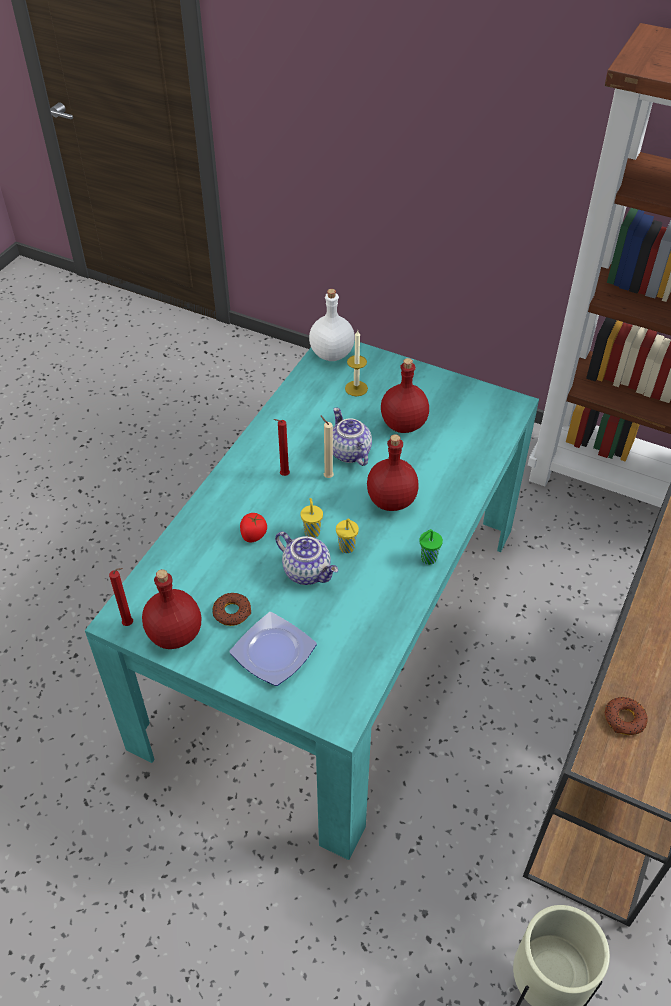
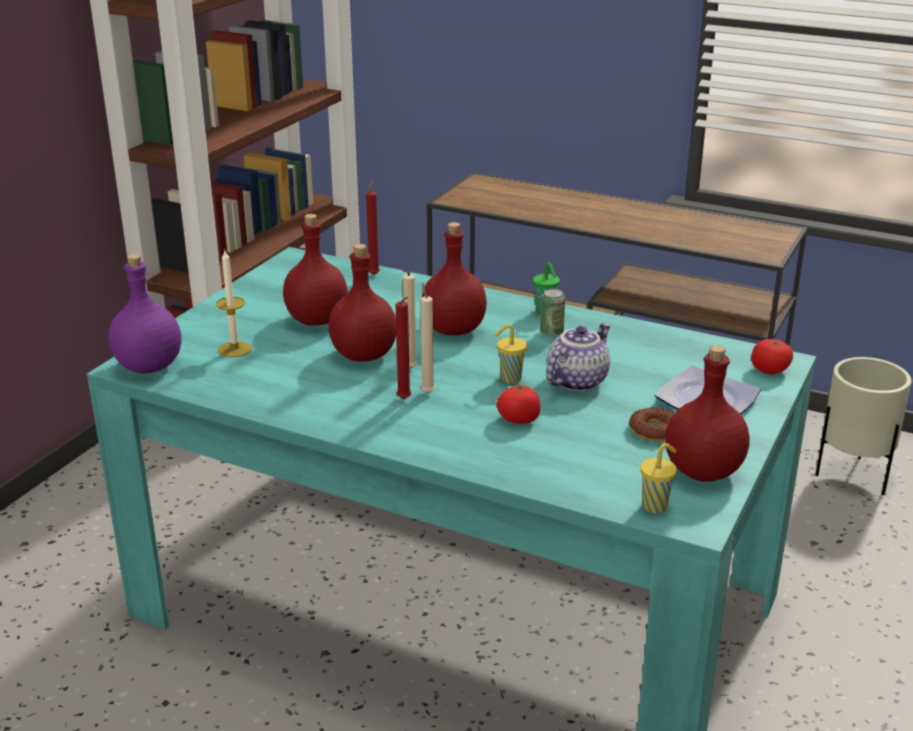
camera: 90 degrees left, 20 degrees down
red candle [109,568,133,626] -> red candle moved to [366,180,380,275]
white bottle [309,289,355,361] -> purple bottle [108,254,182,374]
teapot [333,407,372,466] -> red bottle [329,244,396,362]
yellow cup [336,519,359,553] -> yellow cup moved to [640,443,677,513]
donut [605,697,648,735] -> none
none -> beige candle [421,282,435,393]
none -> can [540,289,565,337]
none -> tomato [751,339,793,374]

